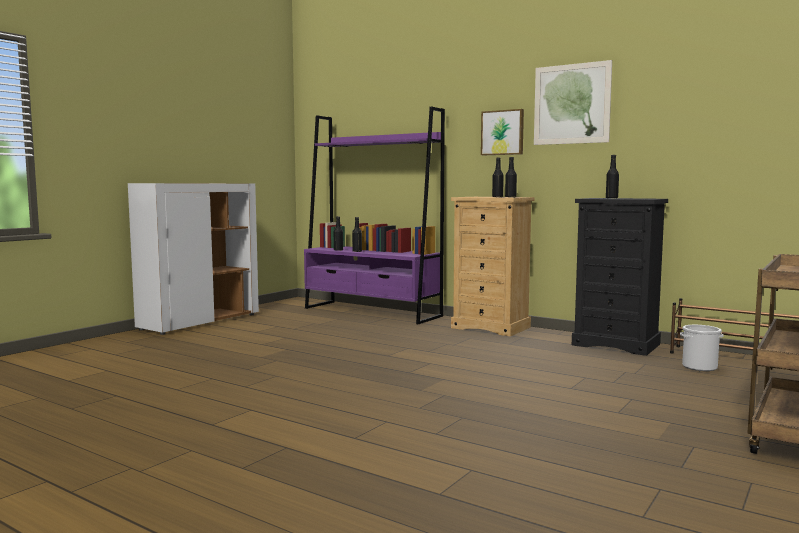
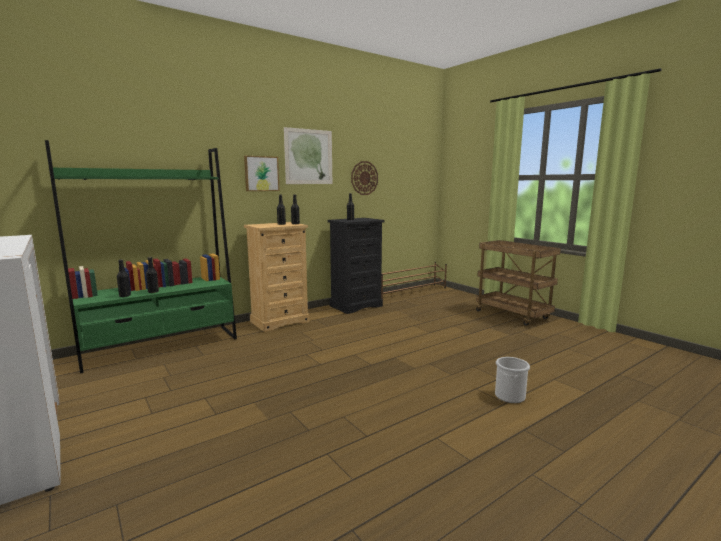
camera: 70 degrees left, 5 degrees up
purple bookcase [304,107,445,324] -> green bookcase [45,140,237,374]
bucket [680,325,723,371] -> bucket moved to [495,357,530,403]
none -> wall clock [351,161,378,195]

